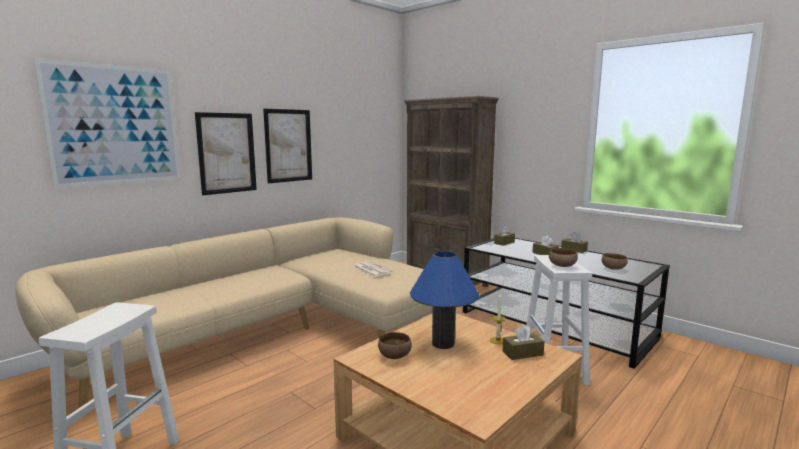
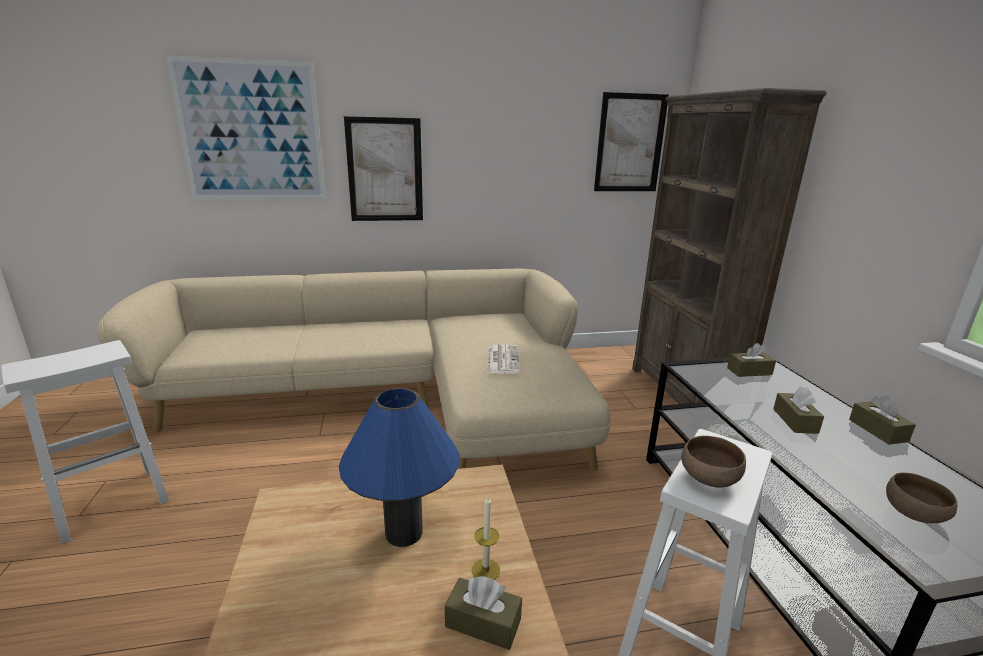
camera: 35 degrees right, 10 degrees up
picture [263,109,312,183] -> picture moved to [594,92,669,191]
brown bowl [378,332,412,359] -> none

